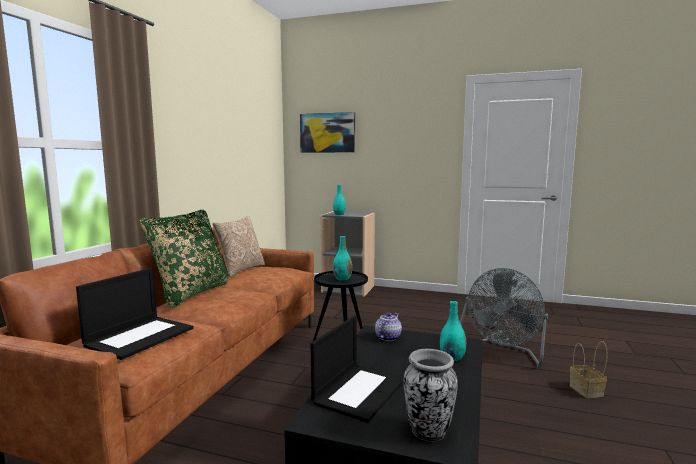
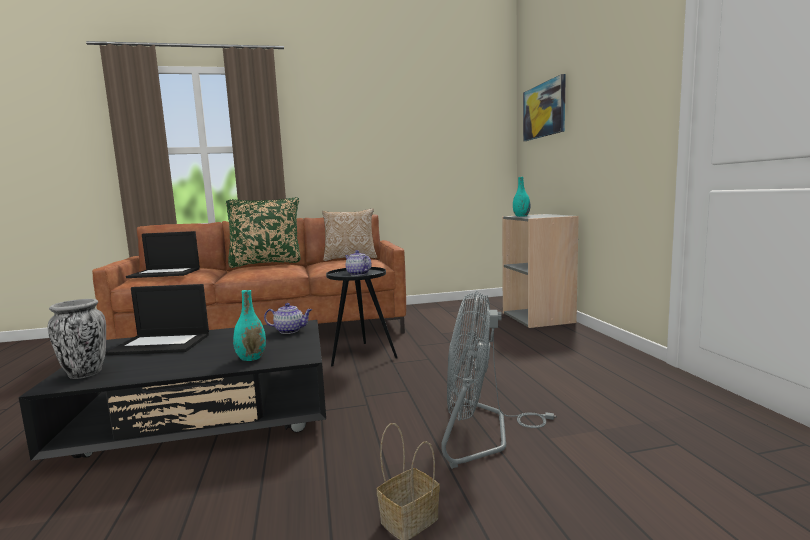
camera: 60 degrees right, 0 degrees up
turquoise vase [333,236,352,281] -> teapot [345,250,371,276]

